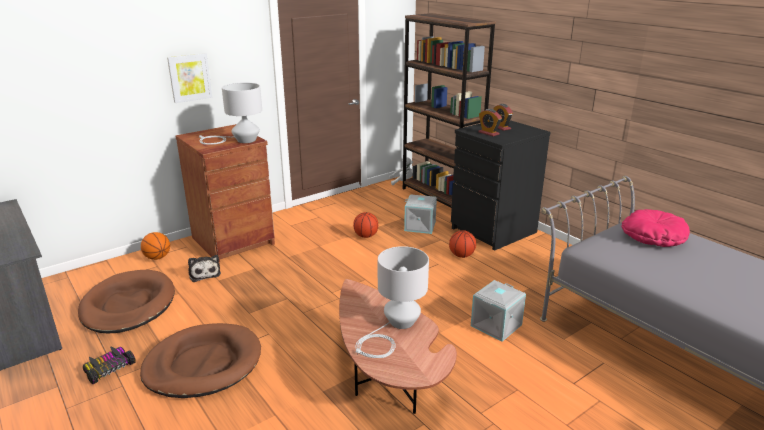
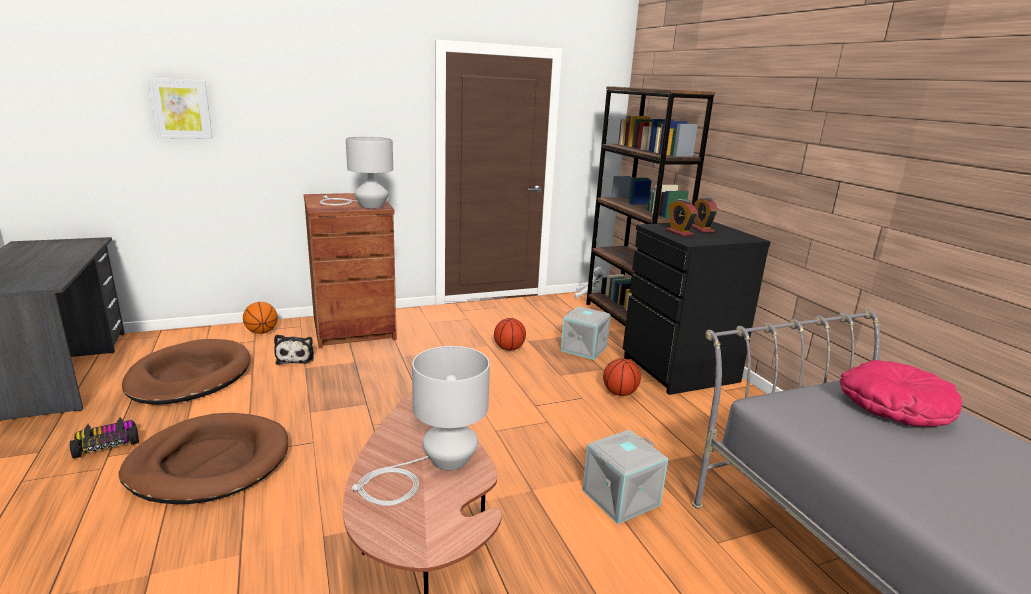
camera: 15 degrees right, 5 degrees down
picture [167,53,212,103] -> picture moved to [148,78,213,139]

